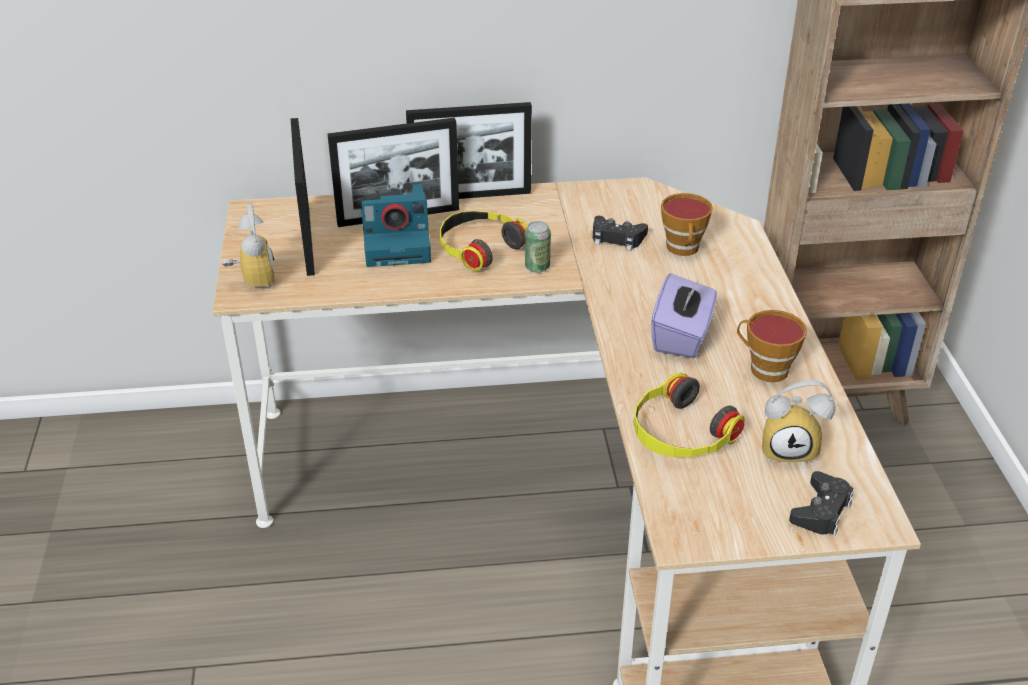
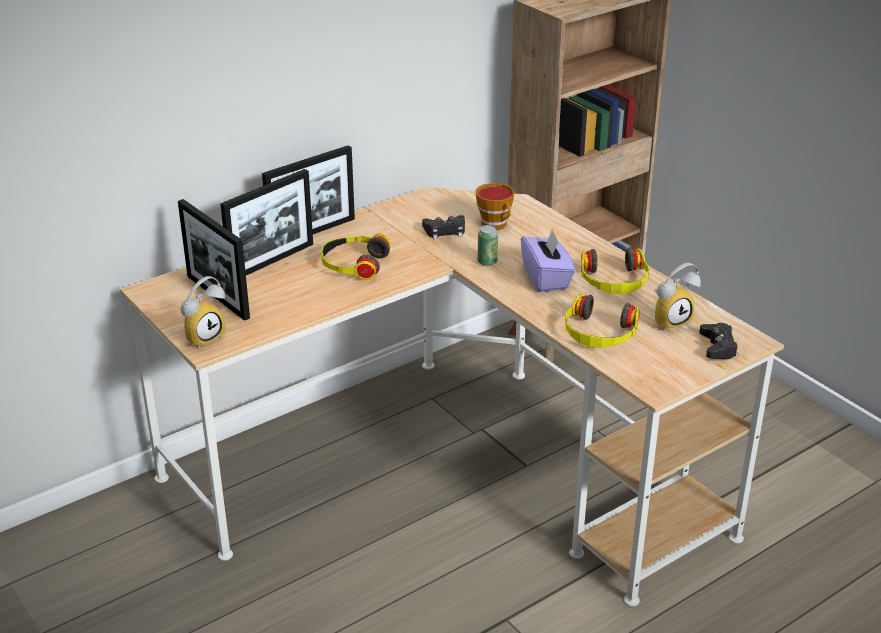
camera: 30 degrees left, 5 degrees down
alarm clock [222,203,275,289] -> alarm clock turned 90 degrees clockwise [181,276,225,349]
camera [361,184,431,267] -> none
can [525,221,551,273] -> can moved to [477,225,498,266]
cup [737,310,807,382] -> headphones [581,248,649,294]

